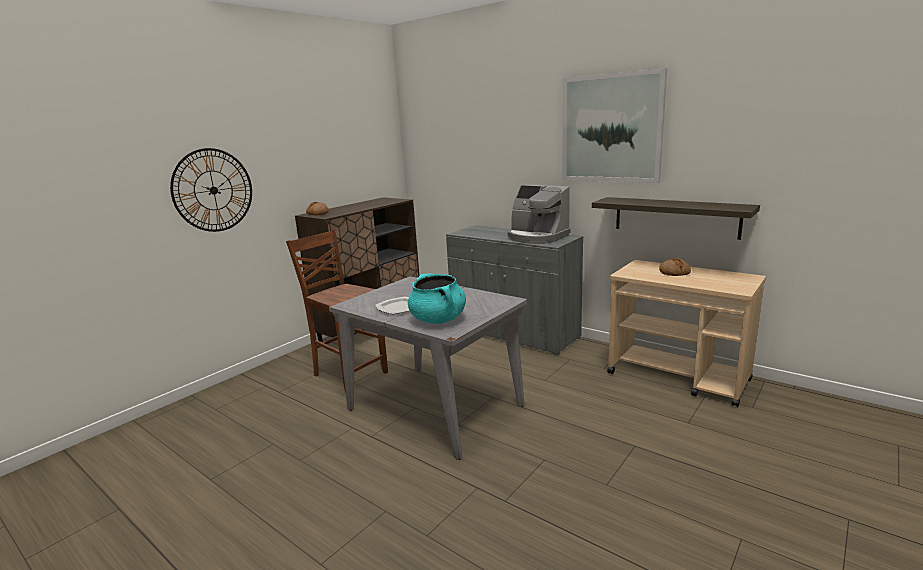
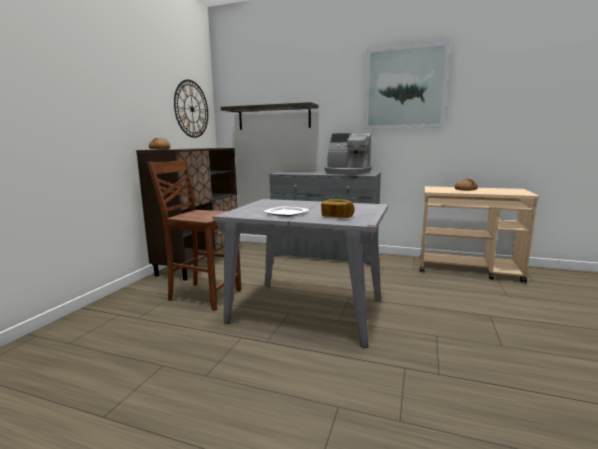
camera: 20 degrees left, 5 degrees down
wall clock [170,148,252,232] -> wall clock moved to [174,80,208,138]
turquoise cooking pot [408,274,466,324] -> bread [321,199,354,218]
shelf [592,197,760,240] -> shelf moved to [221,102,318,130]

